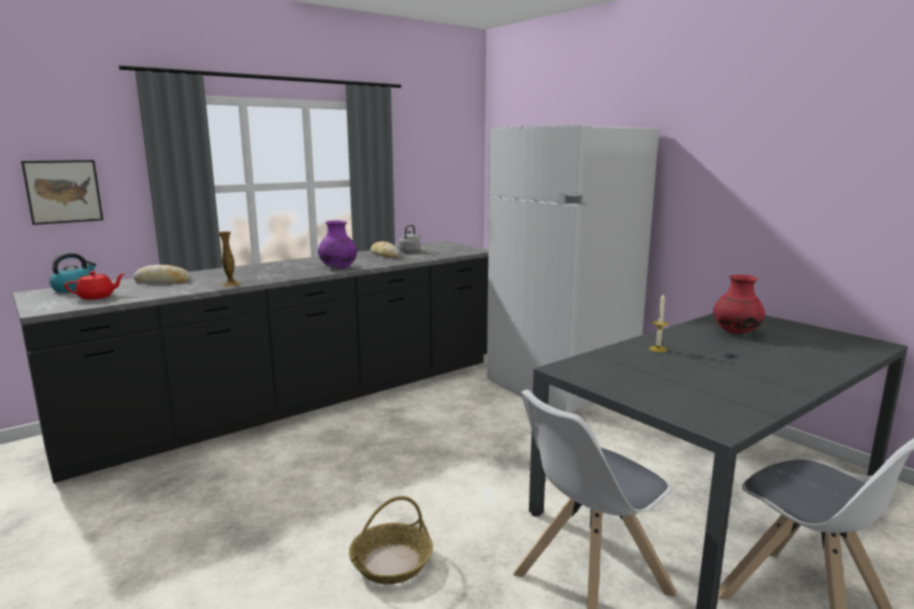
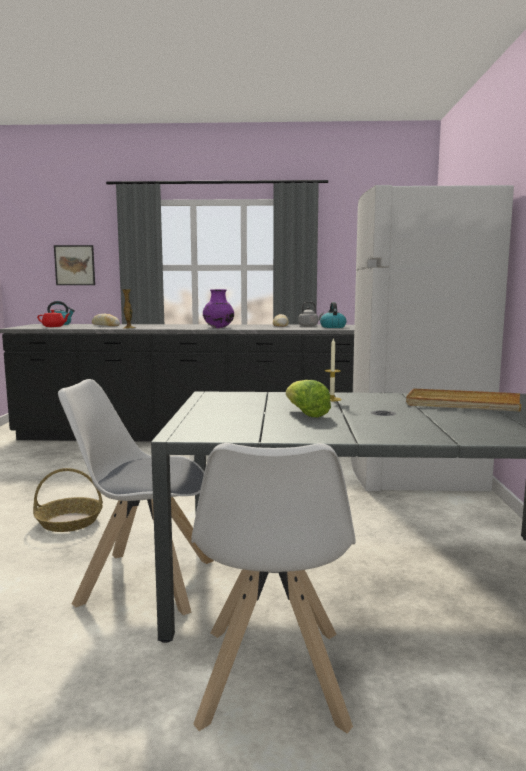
camera: 40 degrees right, 5 degrees down
red vase [713,275,765,334] -> beige tray [406,388,521,411]
none -> lettuce [286,380,331,417]
none -> kettle [320,302,347,328]

